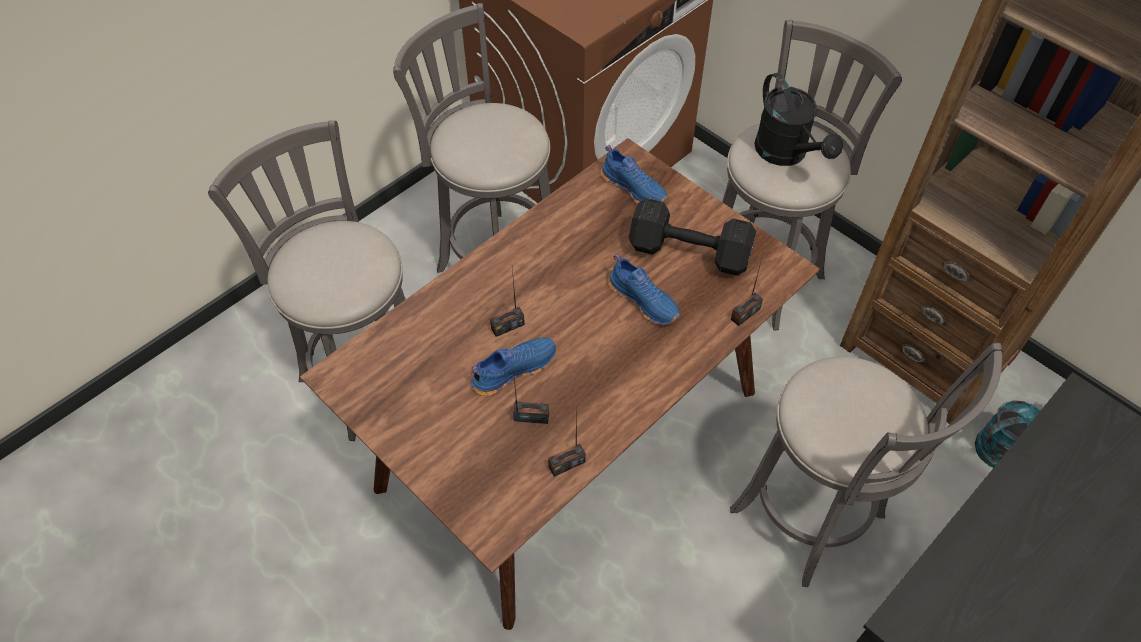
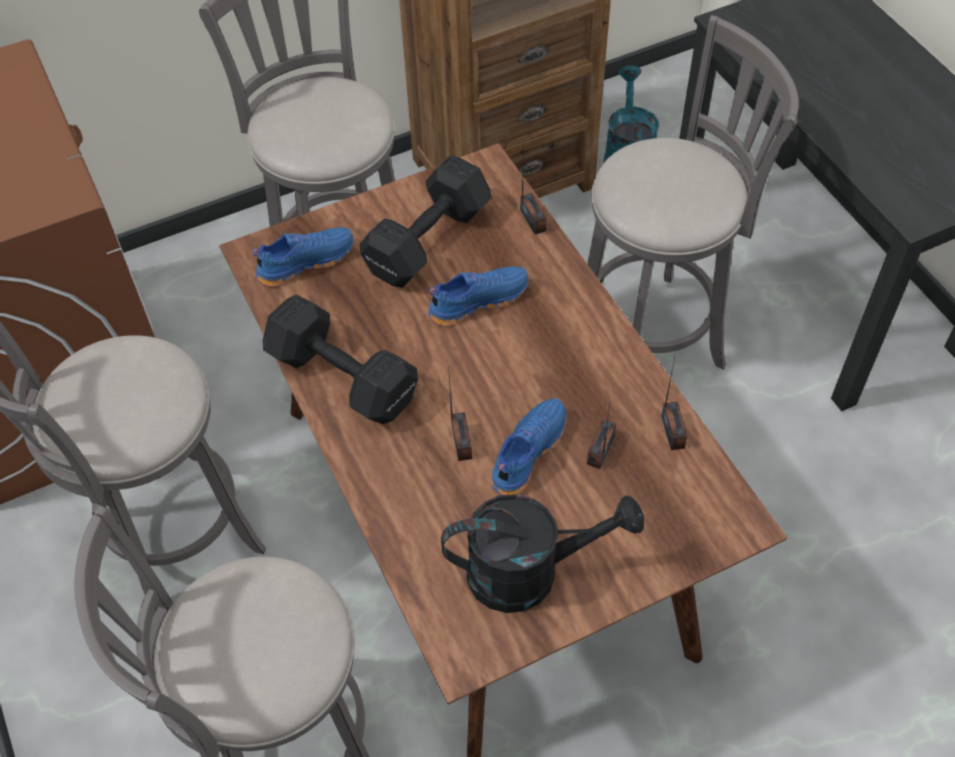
camera: 70 degrees left, 0 degrees up
blue shoe [472,337,556,396] -> blue shoe turned 45 degrees clockwise [491,398,566,495]
black watering can [754,73,843,166] -> black watering can moved to [441,494,644,613]
none -> black dumbbell [263,295,418,424]

